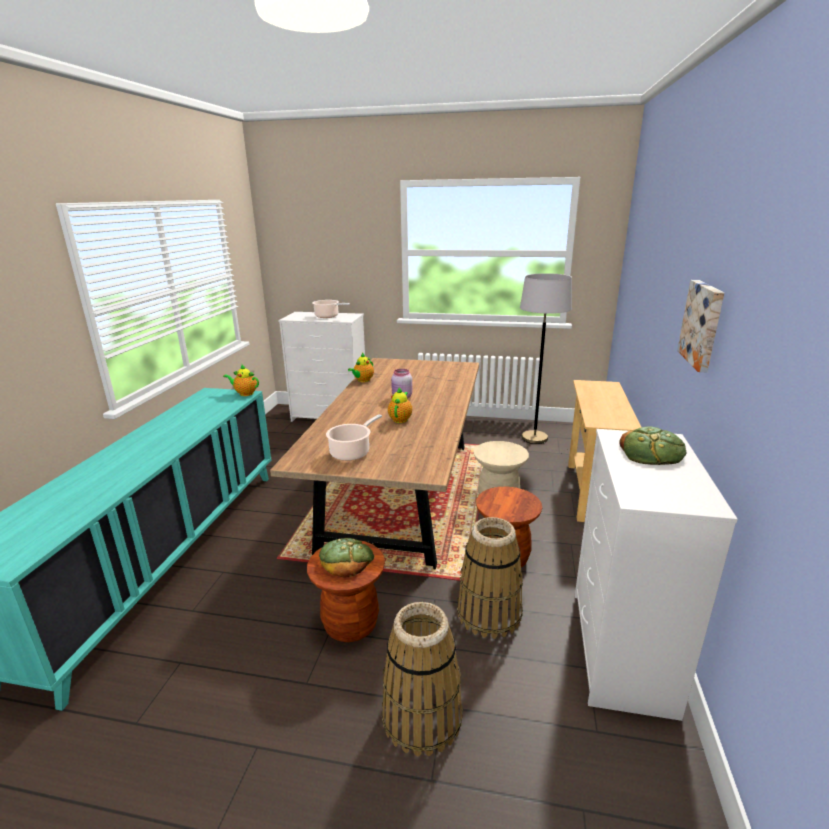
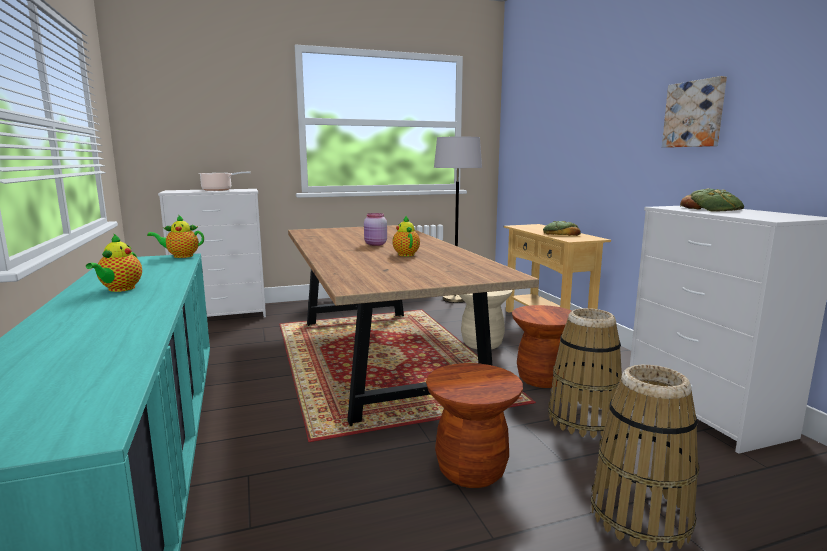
camera: 30 degrees left, 10 degrees down
bread [319,538,374,577] -> bread moved to [543,221,581,236]
cooking pot [326,414,382,461] -> none
teapot [348,353,374,382] -> teapot moved to [86,233,142,292]

